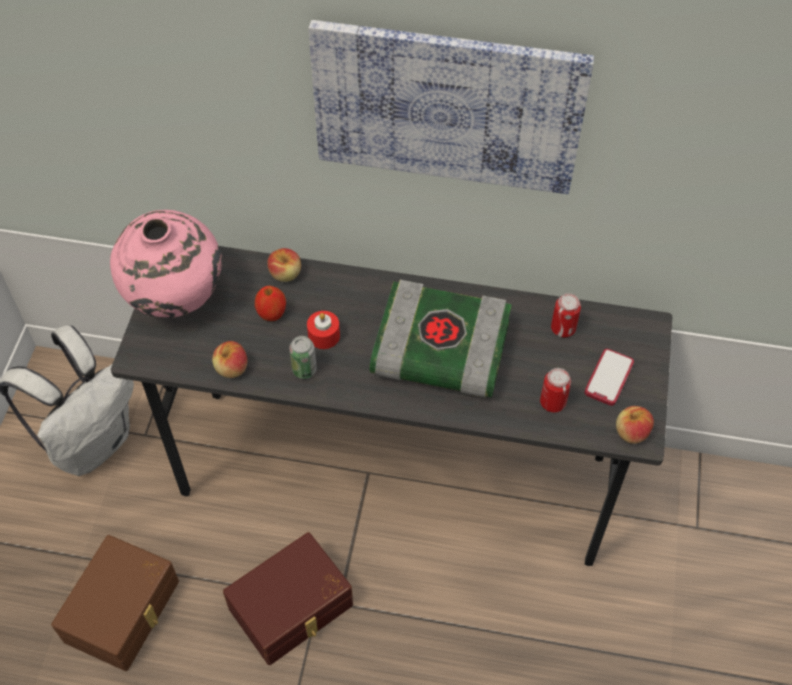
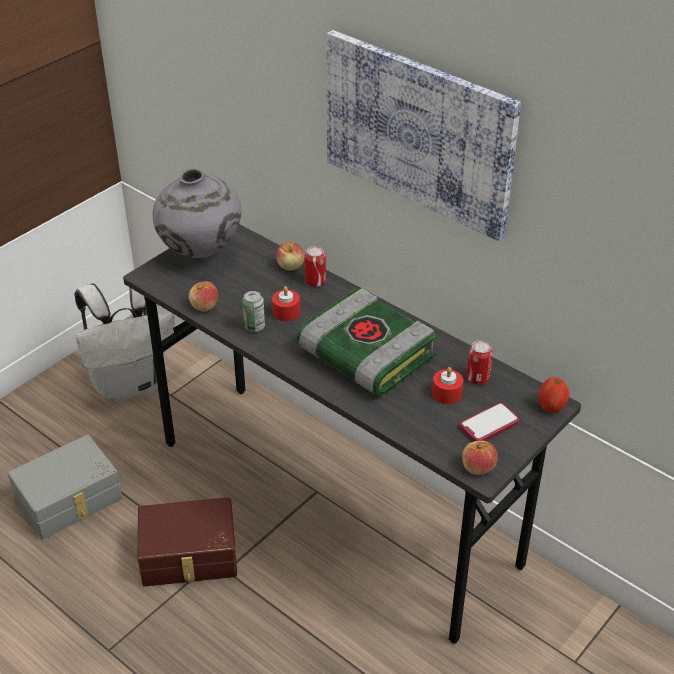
camera: 30 degrees right, 15 degrees down
brown storage box [51,535,179,671] -> grey storage box [8,435,122,539]
pink vase [110,210,222,318] -> grey vase [153,169,242,258]
apple [255,286,286,321] -> apple moved to [538,377,570,413]
can [540,368,571,412] -> can moved to [305,246,326,287]
none -> red candle [432,367,464,404]

